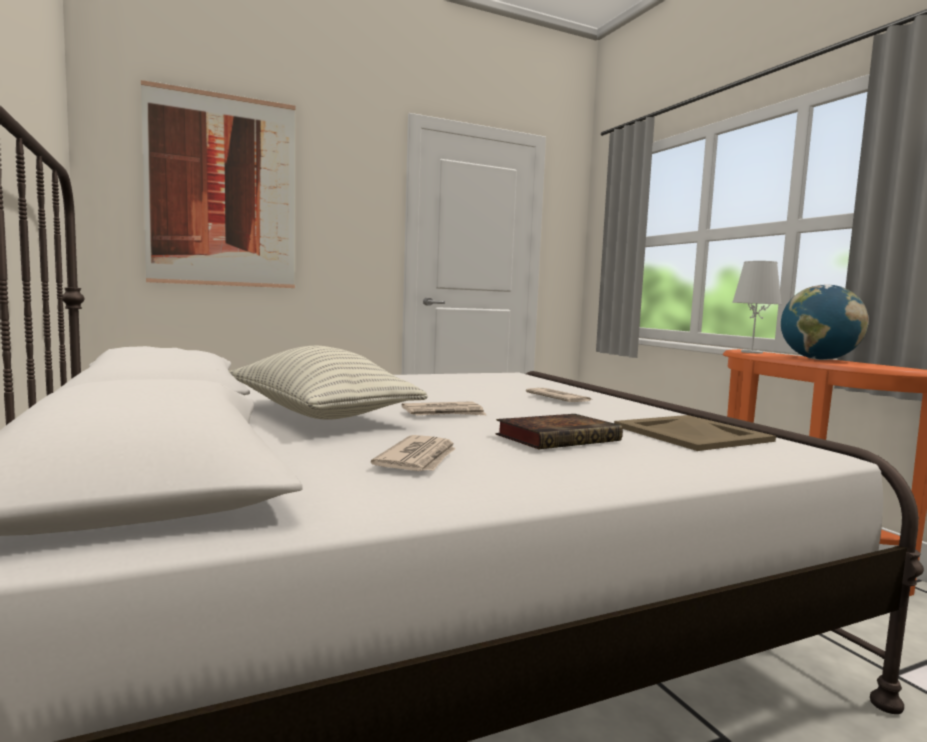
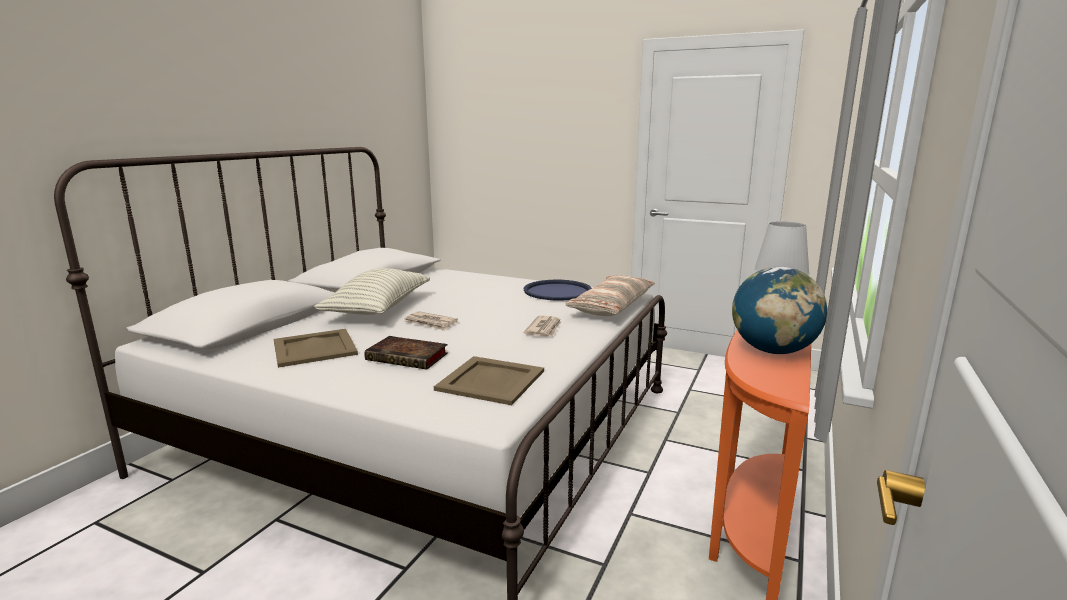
camera: 50 degrees right, 10 degrees up
picture [141,80,295,288] -> none
newspaper [371,435,456,471] -> beige tray [274,329,358,368]
none -> blue tray [523,280,592,301]
none -> pillow [566,275,655,316]

